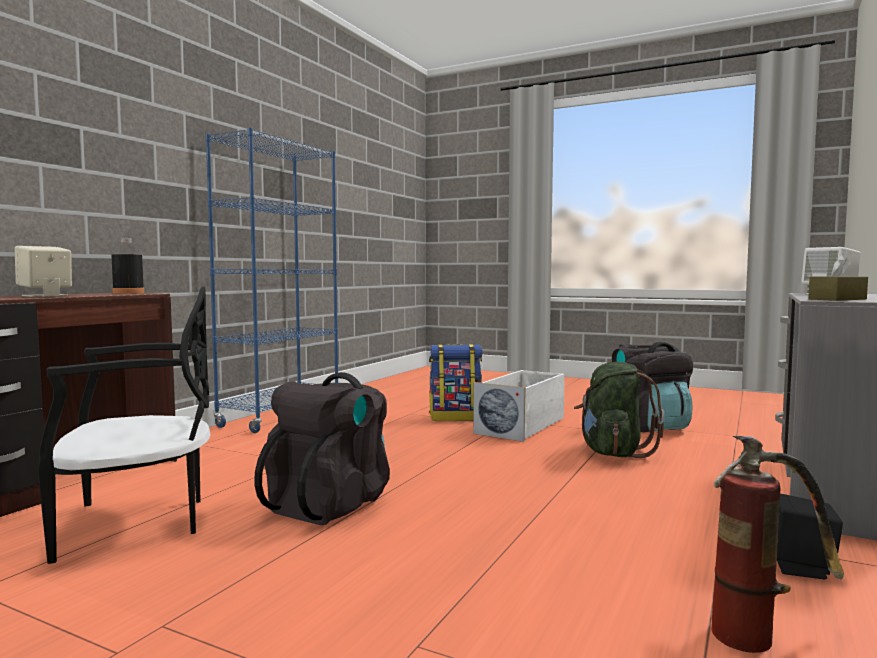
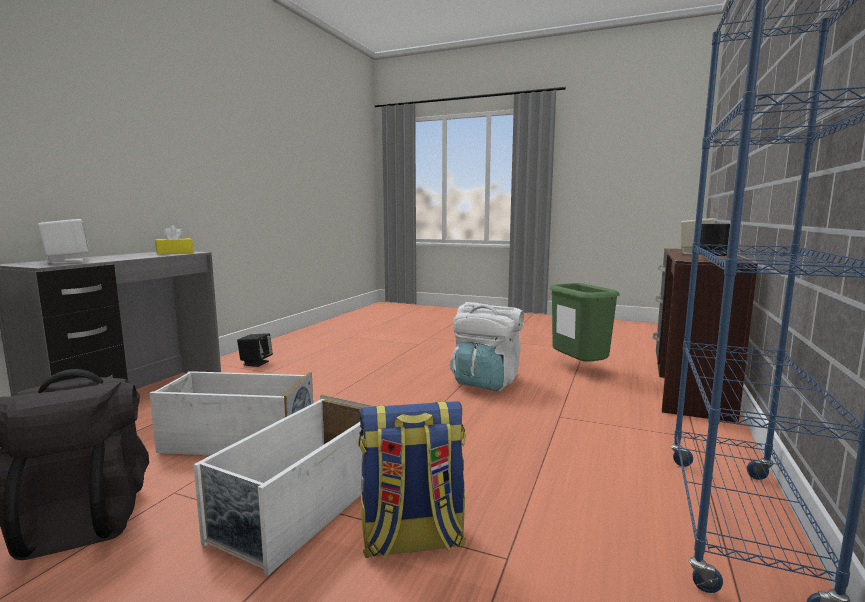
camera: 175 degrees right, 5 degrees up
black chair [38,287,210,564] -> green trash can [550,283,620,362]
black backpack [254,372,390,525] -> white backpack [450,302,524,391]
green backpack [574,362,664,458] -> white storage box [149,371,313,455]
fire extinguisher [711,436,844,653] -> none
brown tissue box [808,254,868,301] -> yellow tissue box [155,225,194,254]

